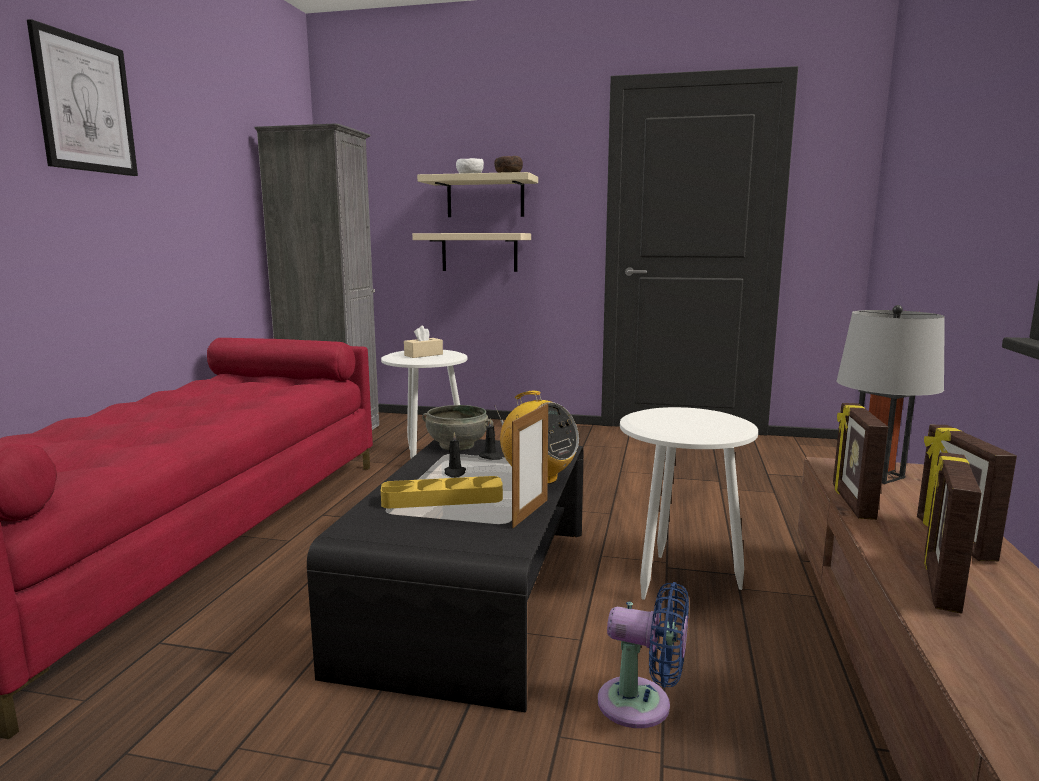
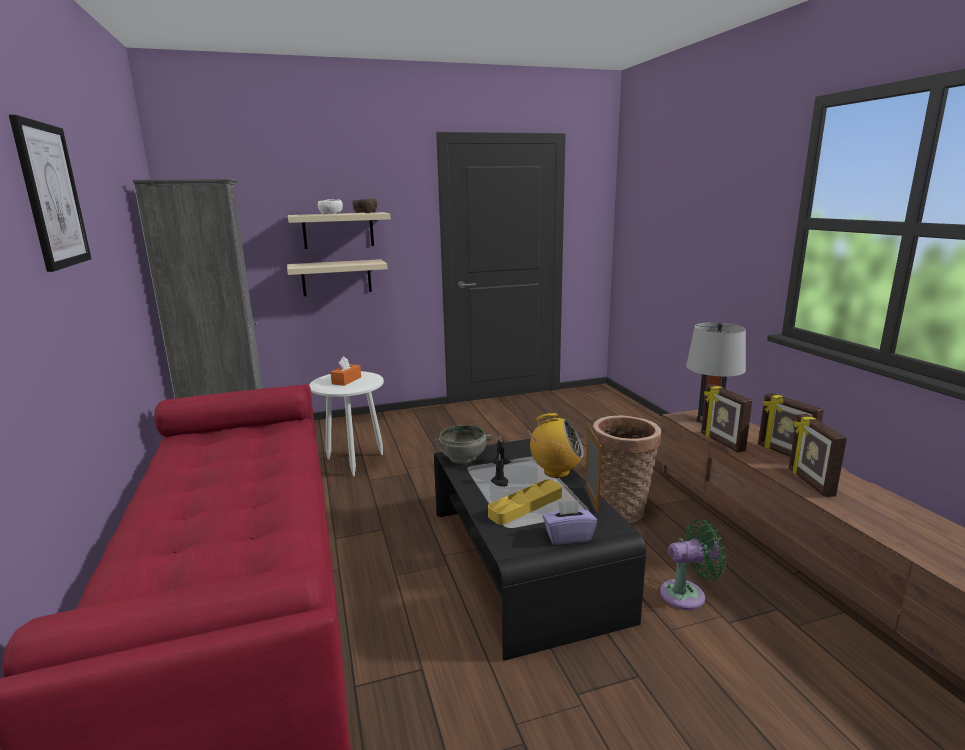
camera: 30 degrees left, 5 degrees up
beige tissue box [404,326,443,358] -> orange tissue box [331,356,361,386]
blue fan [598,582,689,728] -> green fan [660,519,726,610]
white side table [620,407,758,600] -> basket [592,416,661,523]
none -> purple tissue box [543,500,597,545]

